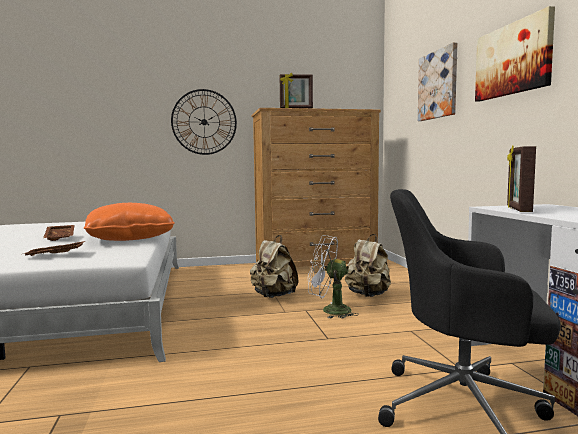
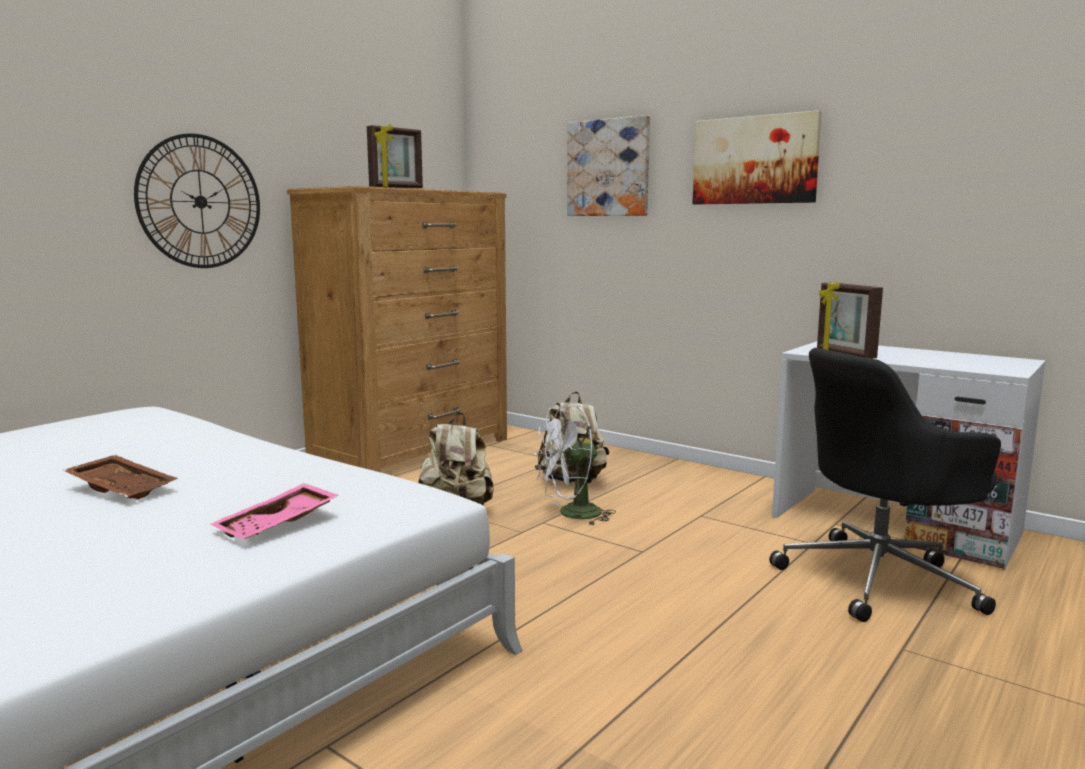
camera: 40 degrees left, 5 degrees up
brown tray [24,241,85,256] -> pink tray [210,483,339,539]
orange pillow [84,203,175,241] -> none

